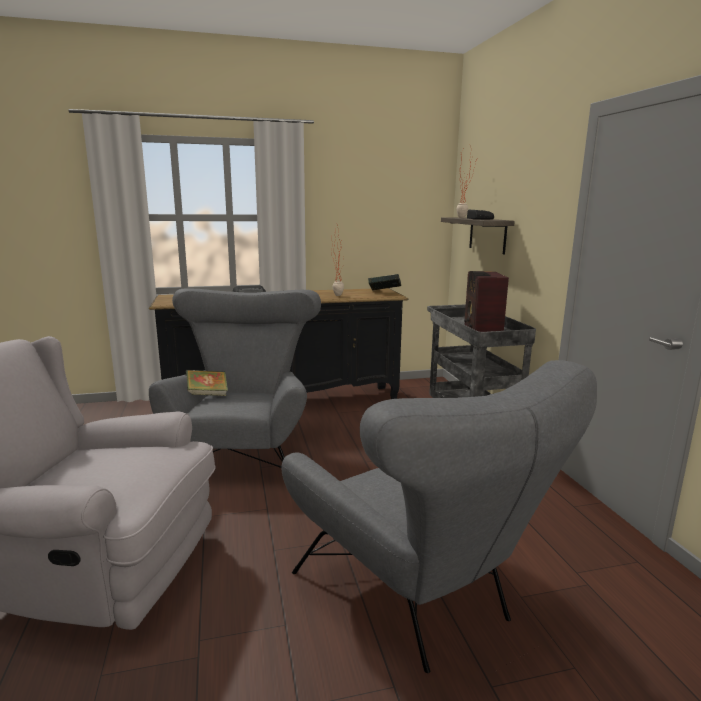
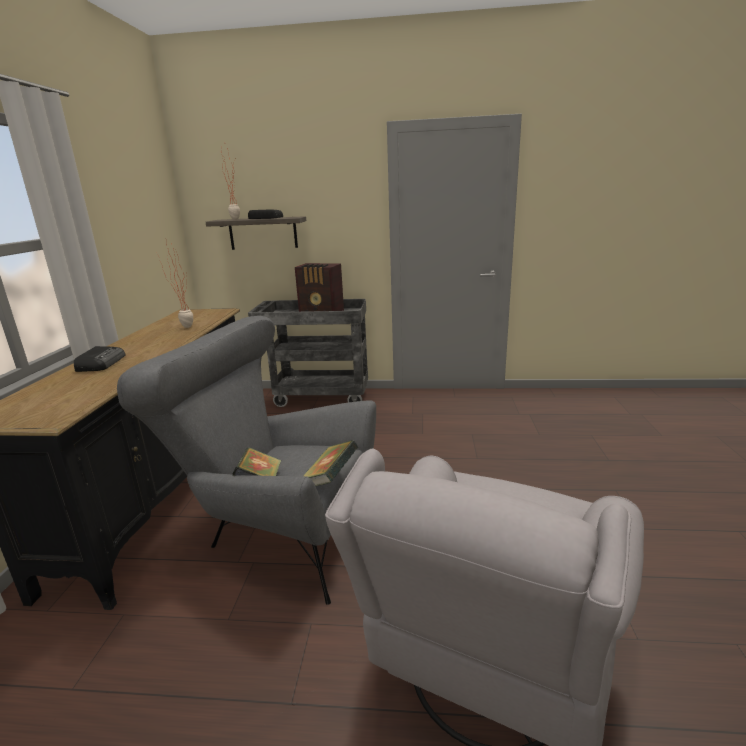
camera: 70 degrees left, 5 degrees up
grey armchair [282,360,597,673] -> none
book [368,274,401,291] -> book moved to [303,440,359,486]

